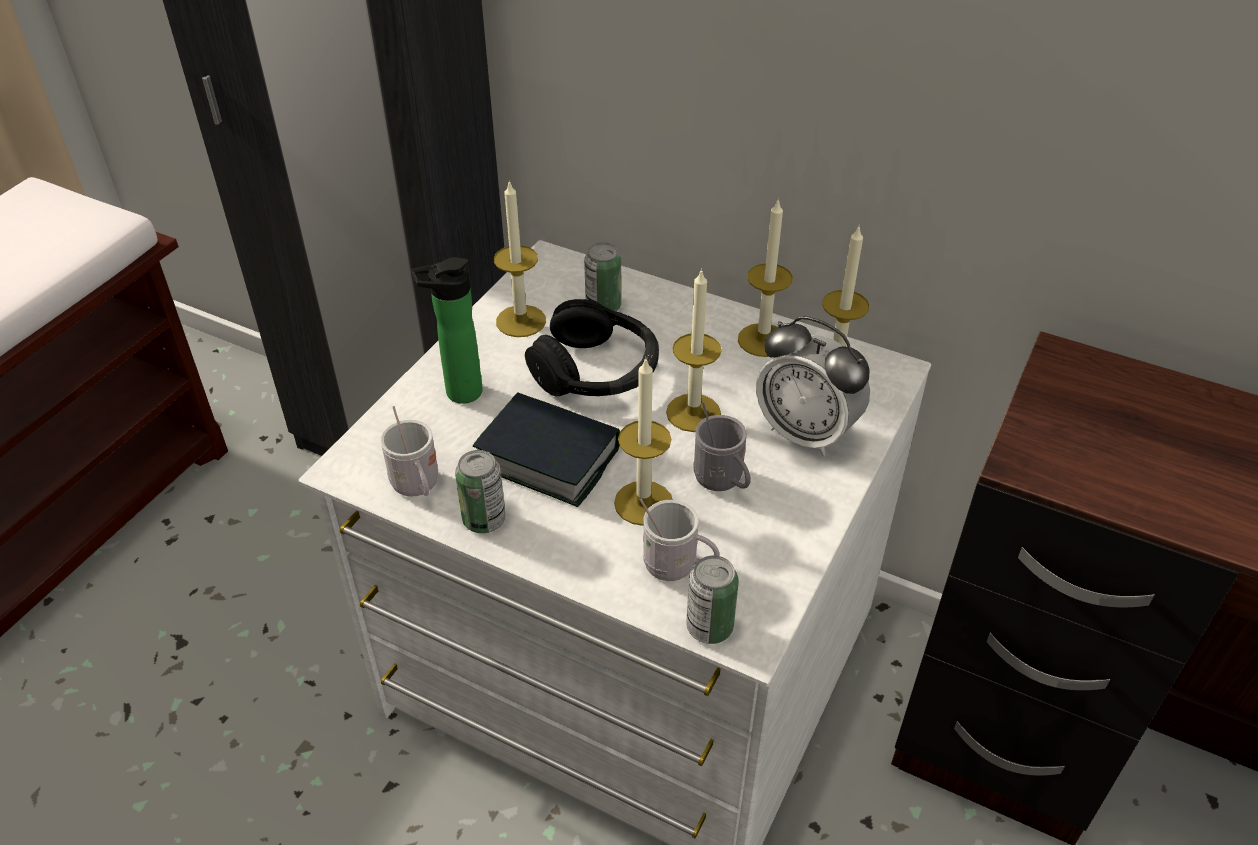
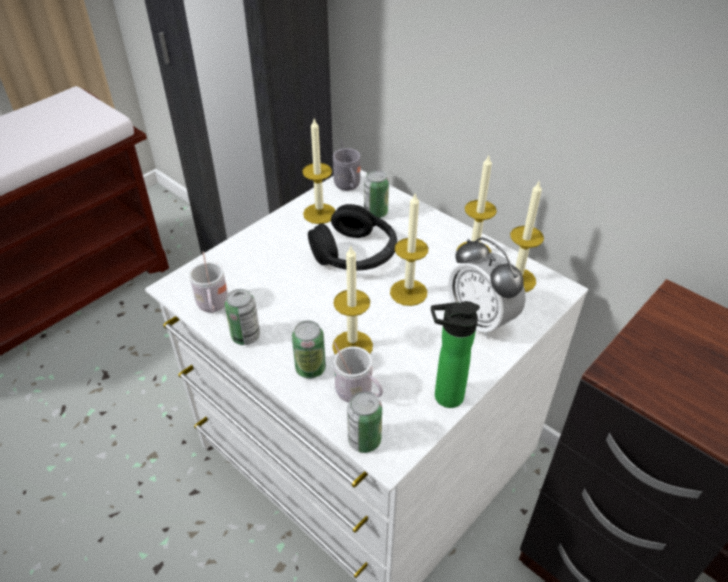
camera: 15 degrees right, 0 degrees up
bottle [411,257,483,404] -> bottle moved to [431,301,480,408]
book [473,392,620,507] -> none
grey mug [693,403,751,491] -> grey mug moved to [333,139,360,191]
none -> can [292,321,326,379]

